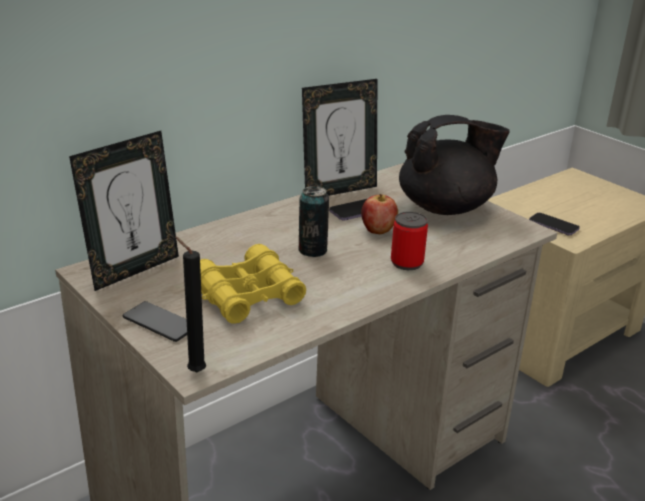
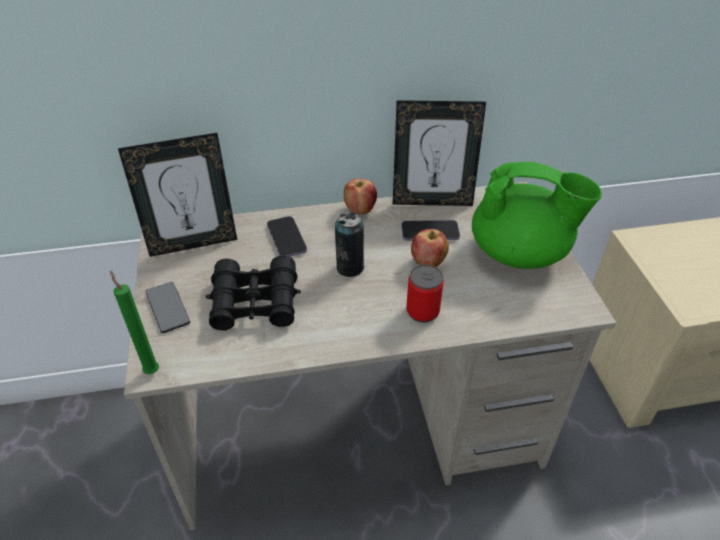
camera: 30 degrees right, 15 degrees up
black candle [175,236,206,372] -> green candle [110,270,159,374]
yellow binoculars [200,244,306,324] -> black binoculars [206,256,301,331]
black teapot [399,115,510,215] -> green teapot [472,162,602,269]
phone [529,213,580,235] -> phone moved to [267,216,307,257]
none -> apple [344,179,377,215]

